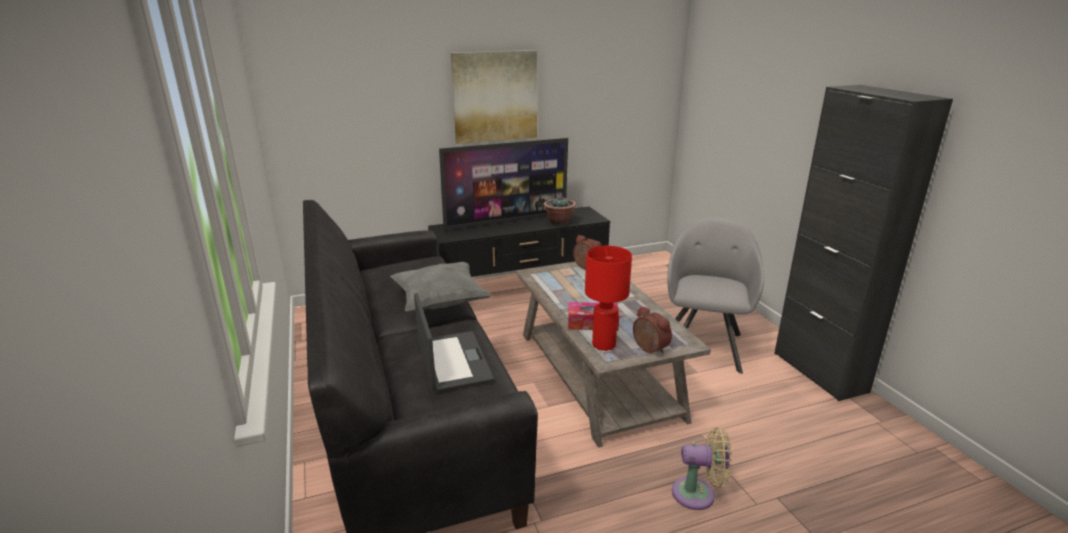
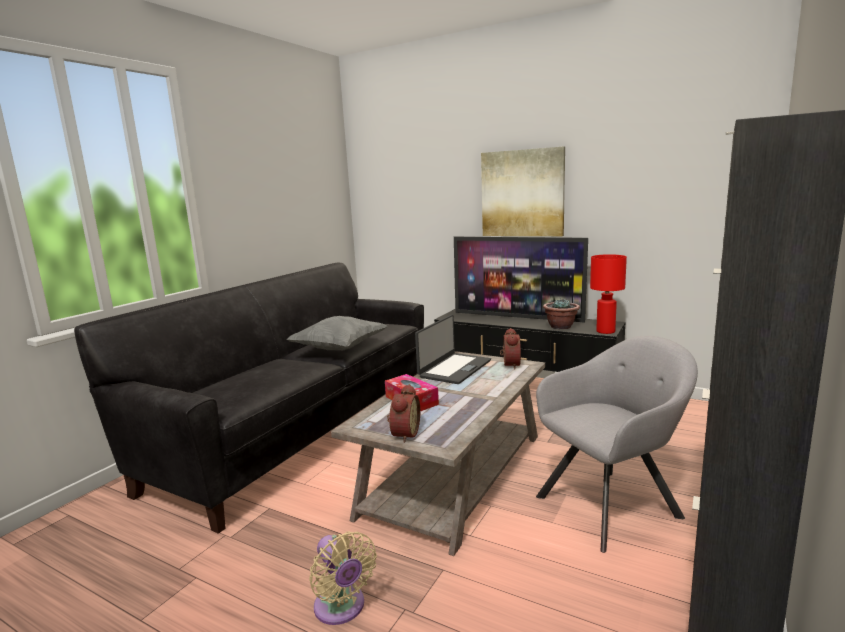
camera: 50 degrees right, 10 degrees down
laptop [414,293,494,392] -> laptop moved to [415,315,491,384]
red table lamp [585,246,632,351] -> red table lamp moved to [590,254,627,334]

